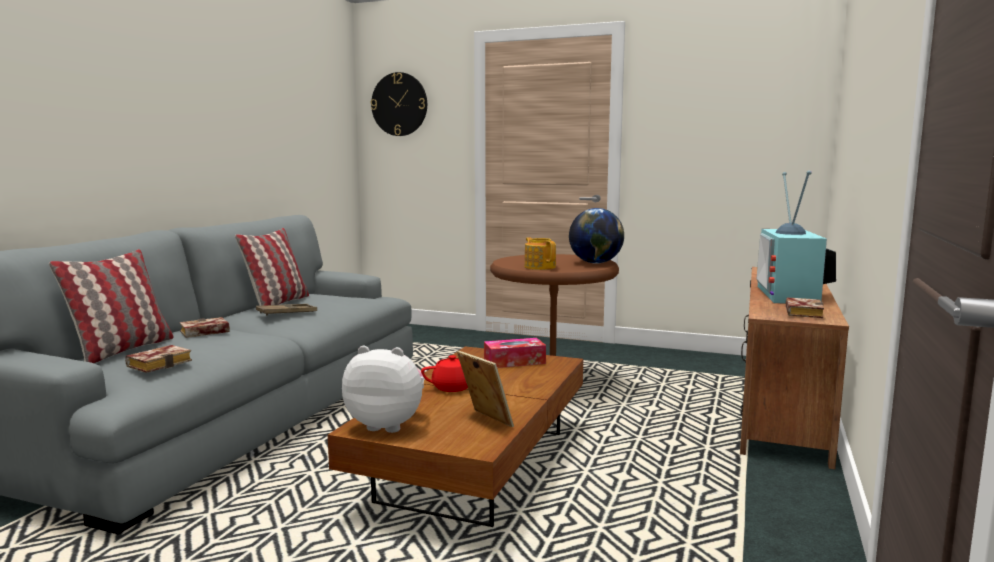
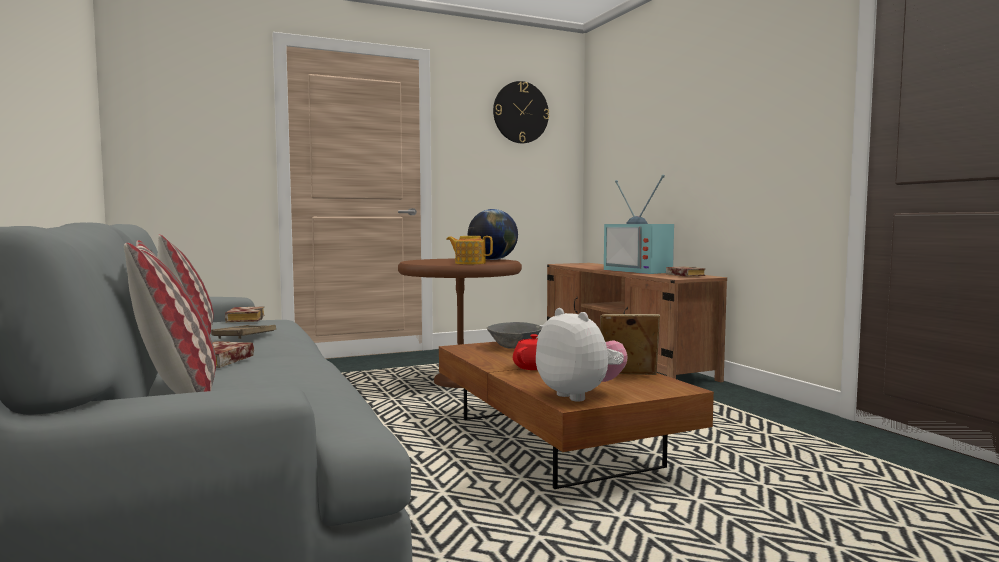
camera: 45 degrees left, 5 degrees down
book [125,345,192,373] -> book moved to [225,307,265,322]
plush toy [342,346,425,433] -> plush toy turned 90 degrees clockwise [536,308,627,401]
wall clock [371,72,427,136] -> wall clock moved to [493,81,549,143]
tissue box [484,338,546,368] -> grey bowl [487,322,542,349]

